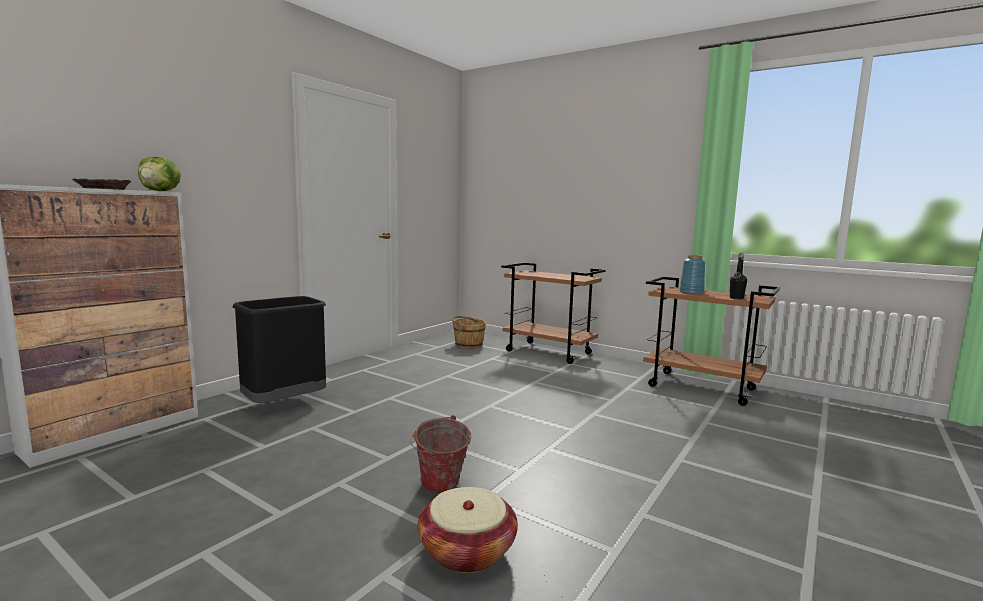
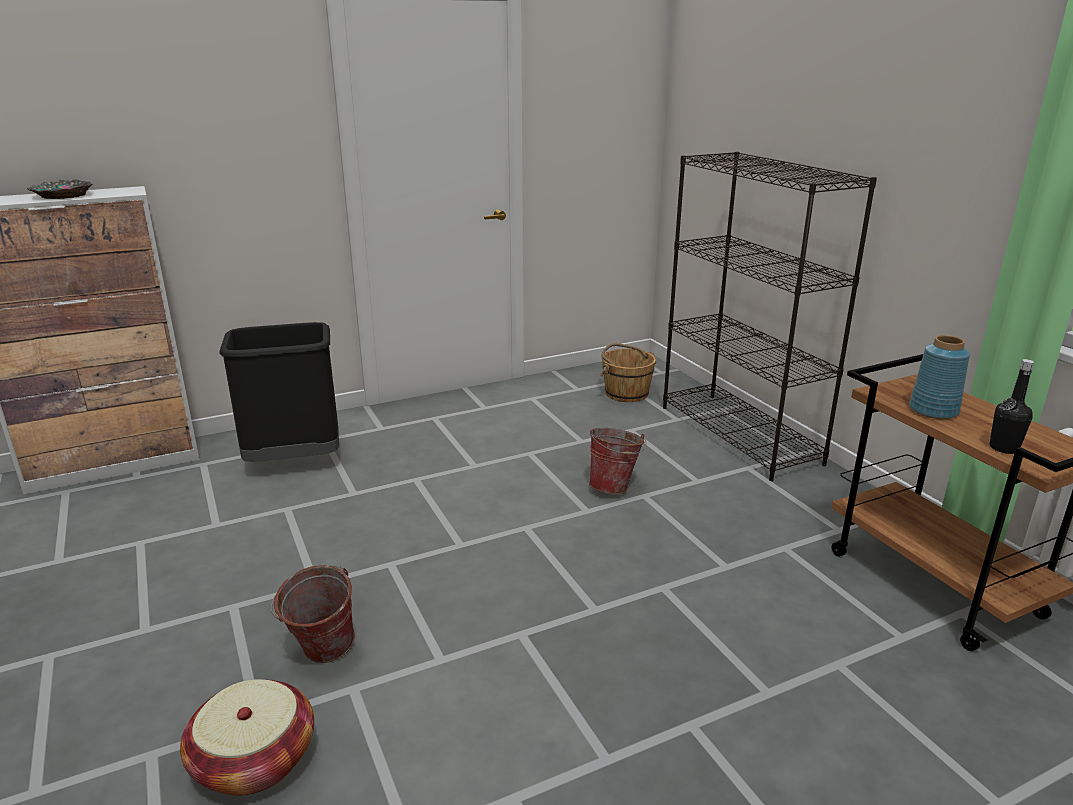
camera: 30 degrees right, 15 degrees up
lettuce [138,157,181,191] -> none
brown cart [501,263,606,364] -> black bookcase [663,151,877,481]
none -> bucket [589,428,647,494]

